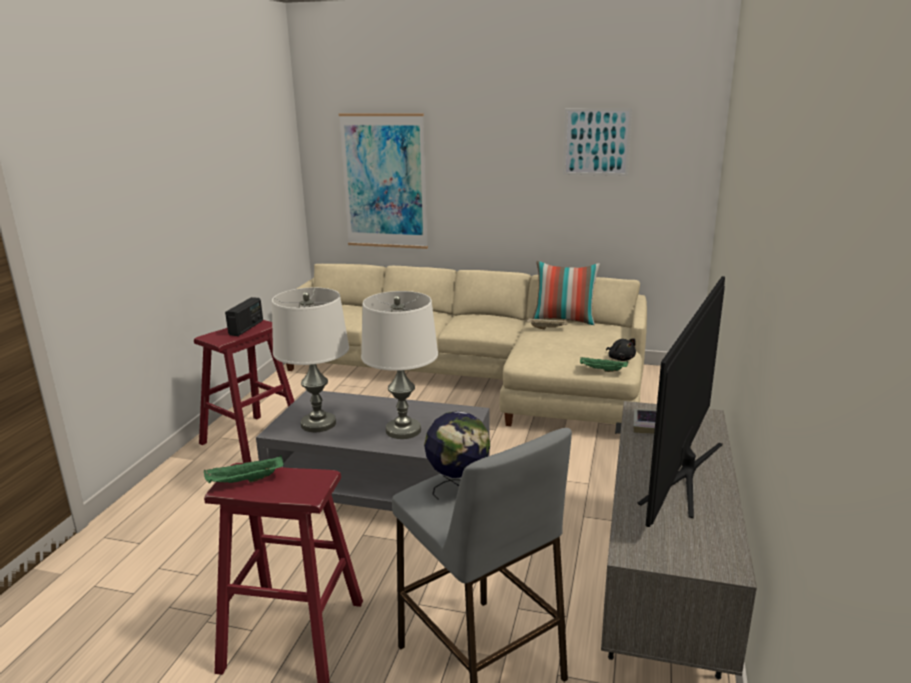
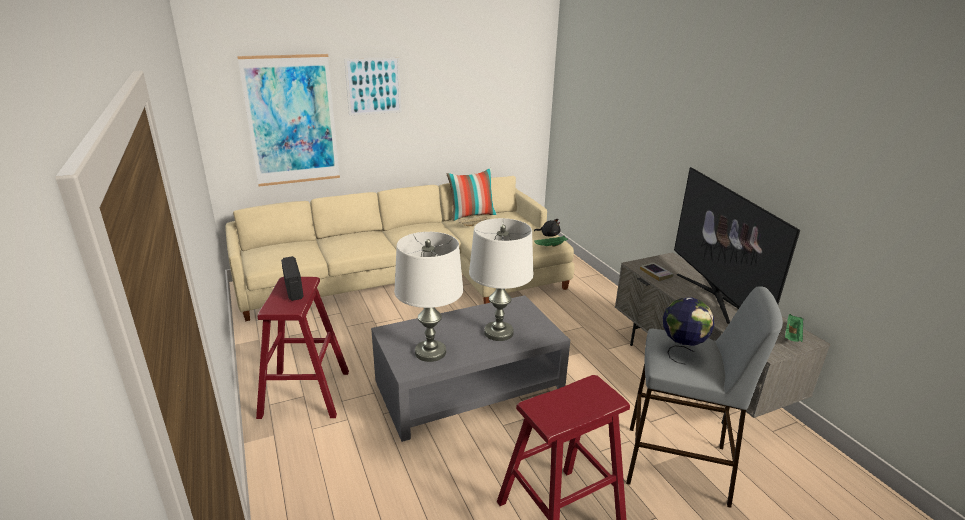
camera: 40 degrees left, 5 degrees up
green tray [204,455,284,483] -> green tray moved to [785,314,803,342]
picture [563,108,632,176] -> picture moved to [344,57,401,116]

